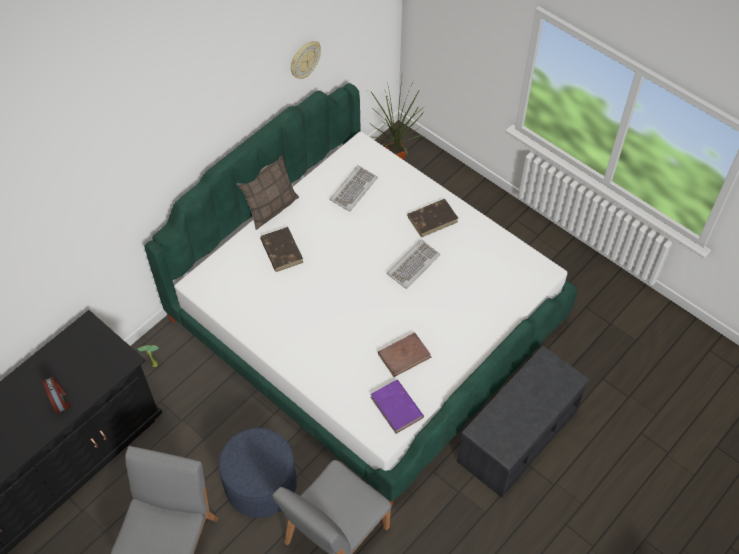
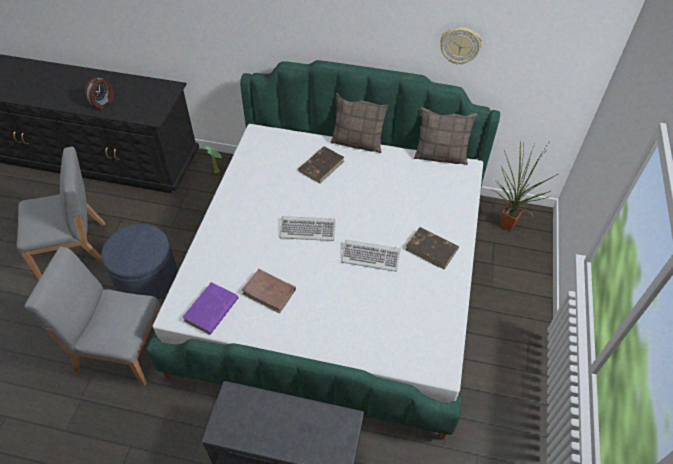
camera: 60 degrees right, 5 degrees down
keyboard [330,165,378,212] -> keyboard moved to [279,216,336,241]
none -> pillow [414,108,477,165]

